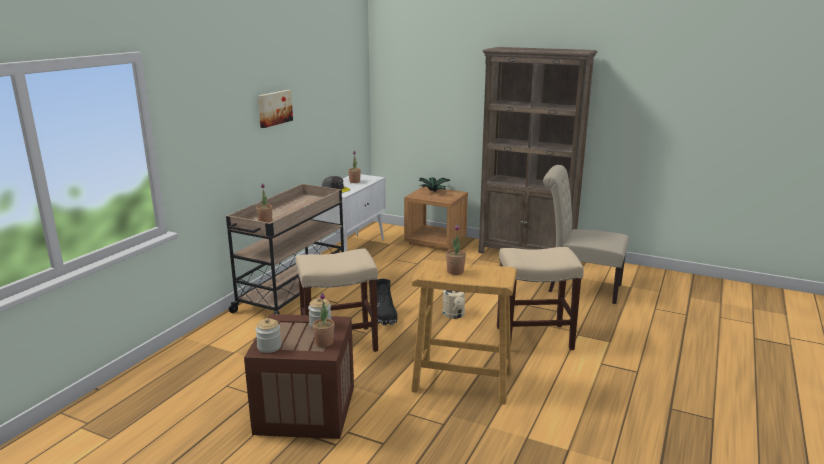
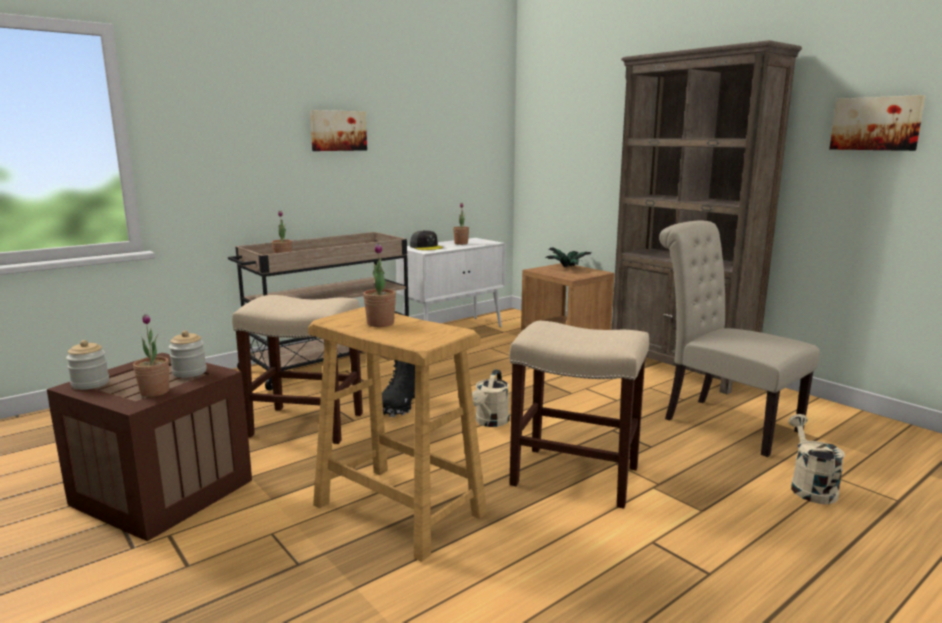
camera: 25 degrees right, 5 degrees down
none -> beige watering can [788,414,845,504]
none -> picture [829,95,926,151]

